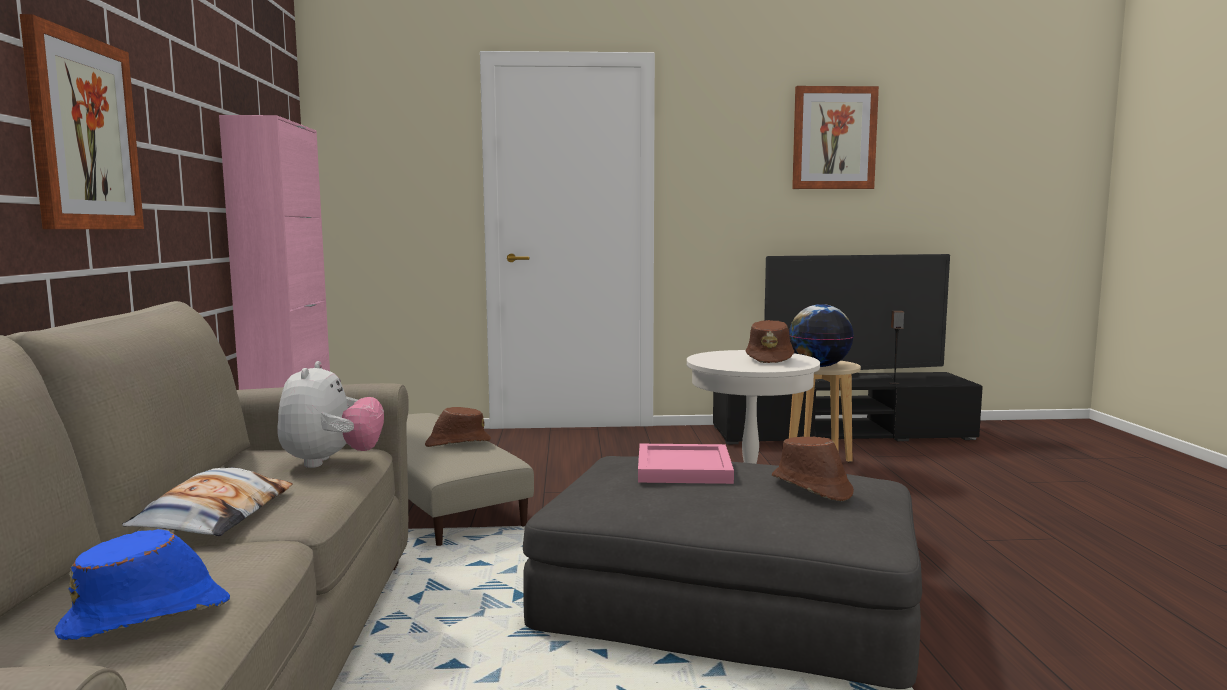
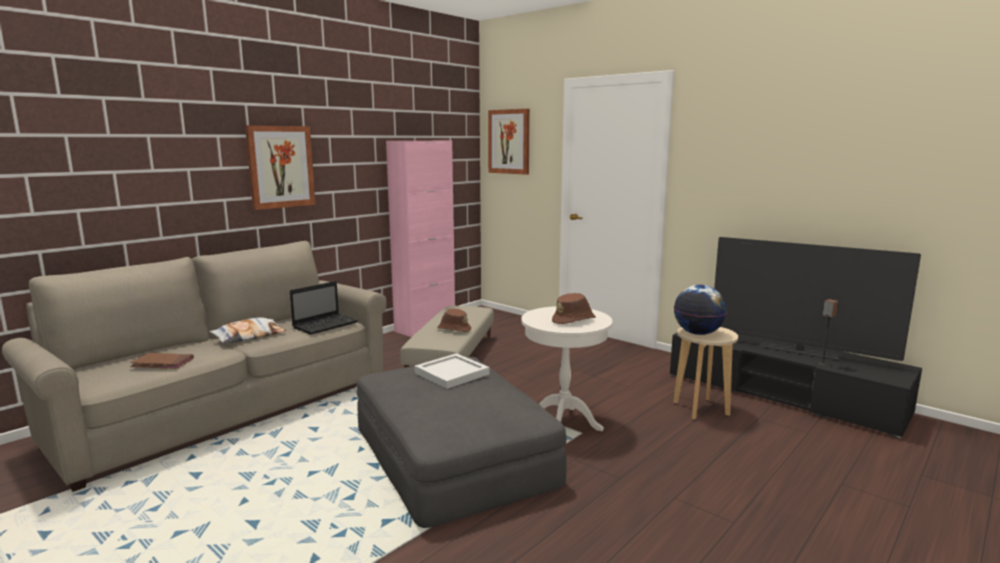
camera: 45 degrees right, 5 degrees up
blue hat [54,529,230,640] -> brown book [130,353,194,369]
plush toy [277,361,384,468] -> laptop [290,281,358,335]
pink tray [638,444,734,484] -> white tray [414,353,490,389]
brown hat [772,436,854,501] -> none
picture [792,86,879,189] -> picture moved to [488,109,530,175]

